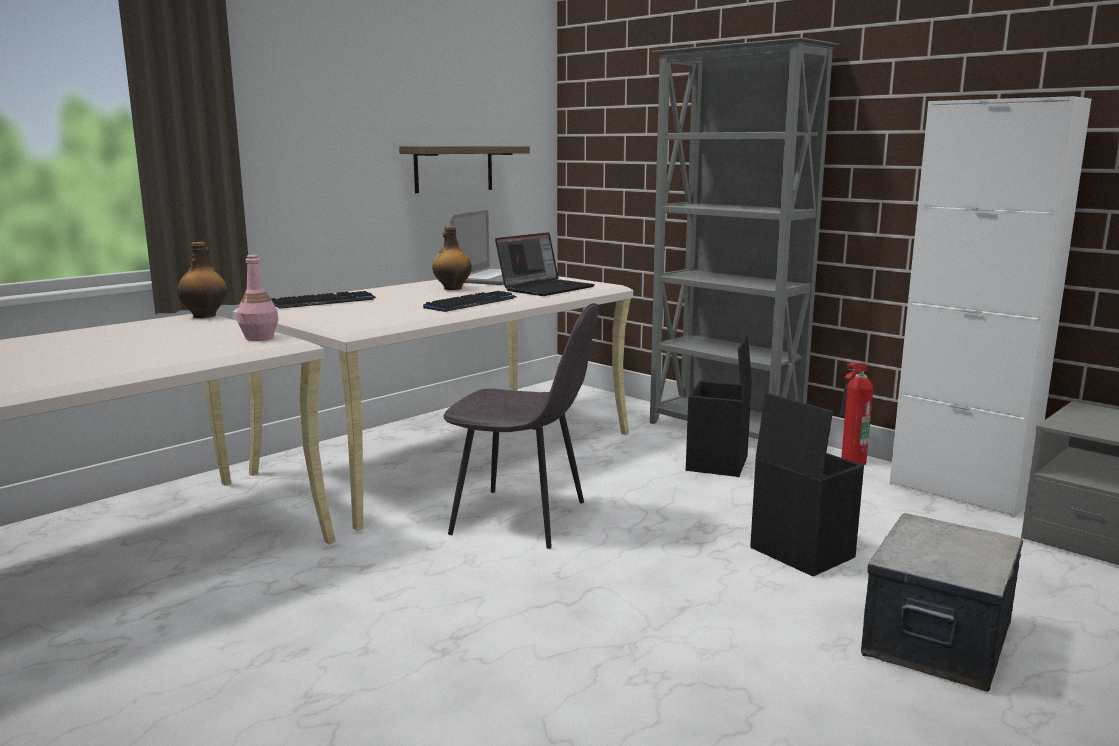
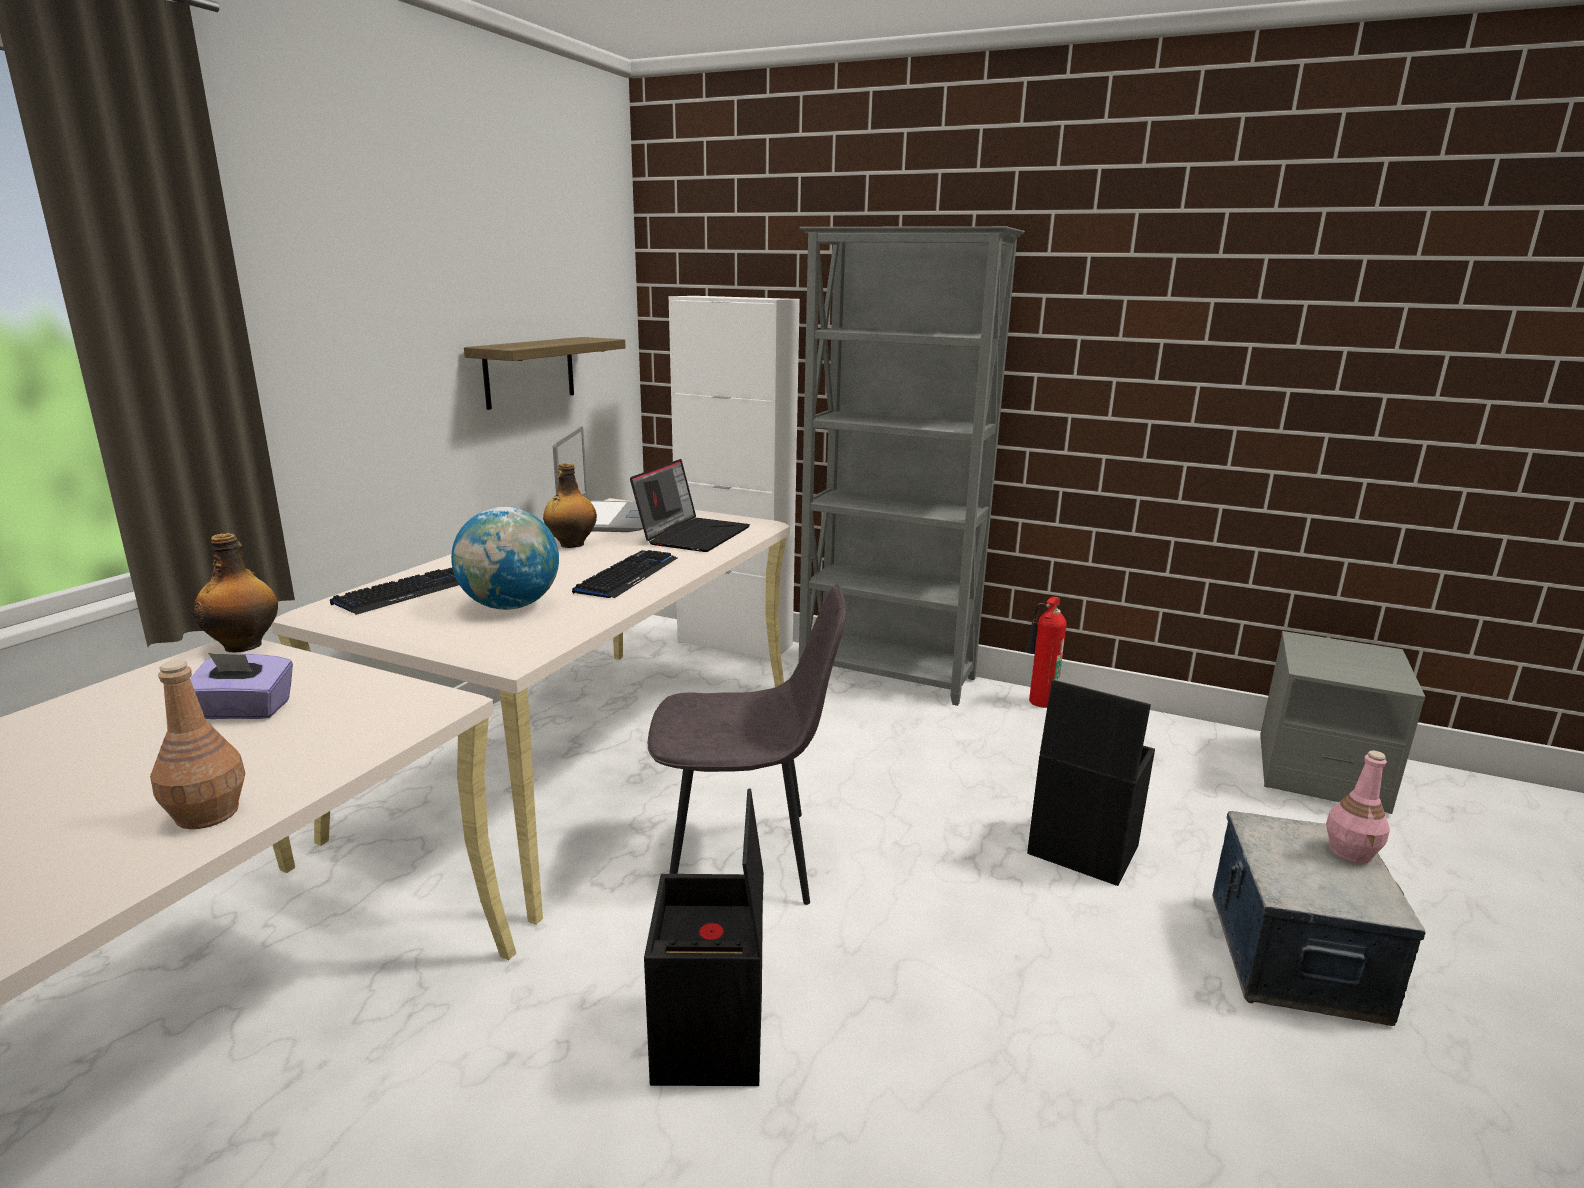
camera: 20 degrees left, 5 degrees up
pink bottle [237,255,279,341] -> pink bottle moved to [1326,751,1390,864]
black storage box [686,335,752,477] -> black storage box moved to [644,788,764,1086]
white cabinet [890,96,1092,518] -> white cabinet moved to [669,296,800,662]
none -> brown bottle [150,660,245,829]
none -> purple tissue box [190,653,293,719]
none -> globe [451,507,559,610]

